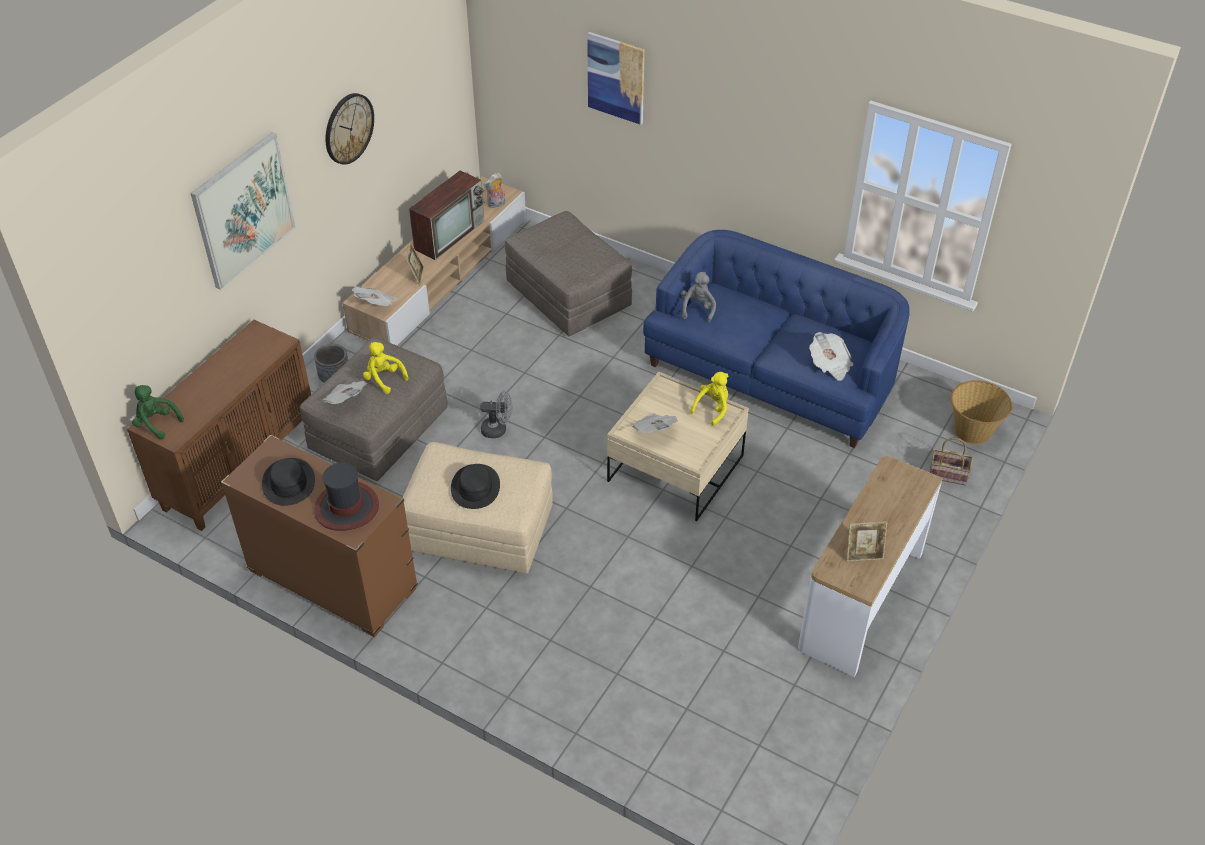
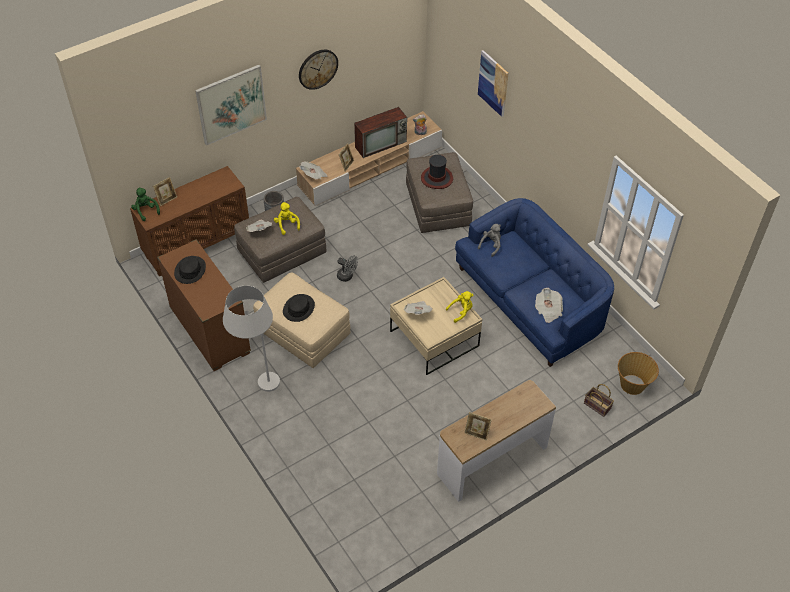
camera: 25 degrees right, 5 degrees up
hat [314,463,379,531] -> hat moved to [421,155,453,189]
none -> picture frame [153,177,177,206]
none -> white floor lamp [223,286,280,392]

